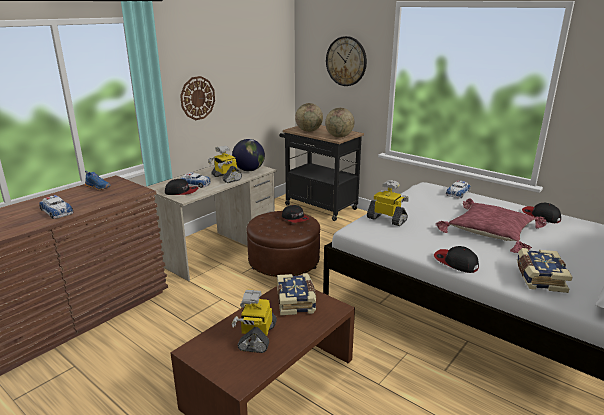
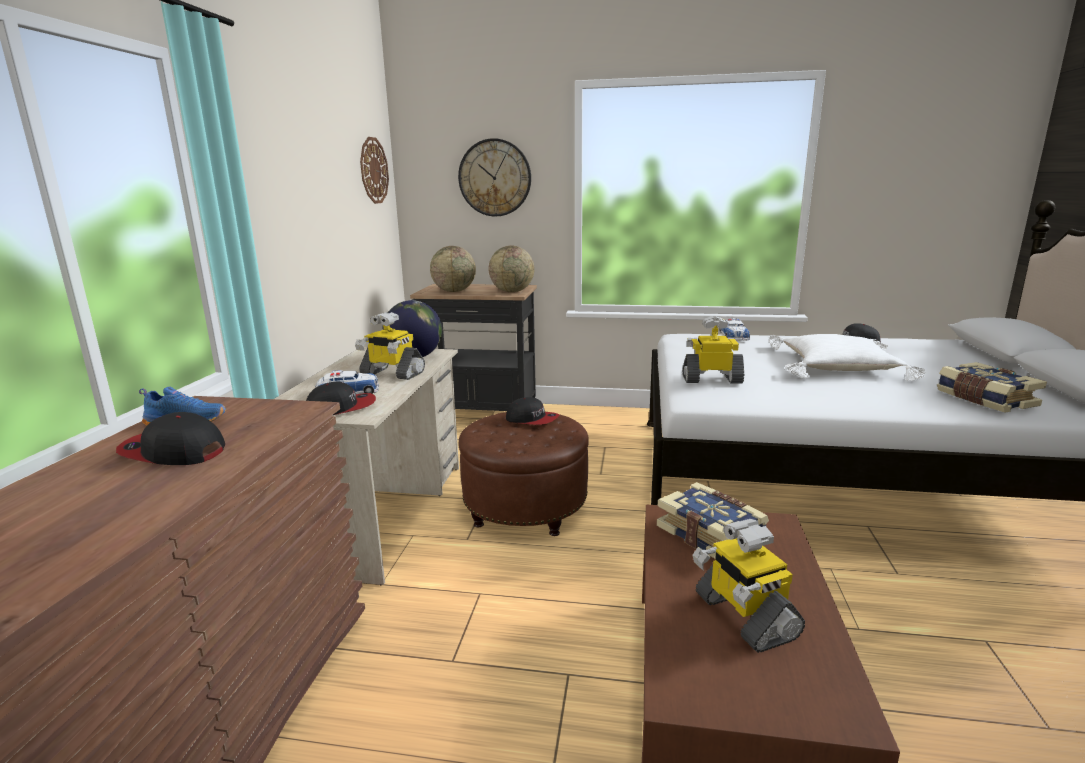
camera: 30 degrees left, 5 degrees down
toy car [39,195,73,219] -> none
wall clock [180,76,215,120] -> wall clock moved to [360,137,389,204]
cap [434,246,479,273] -> cap moved to [116,412,225,465]
red pillow [436,198,547,253] -> white pillow [768,334,926,381]

